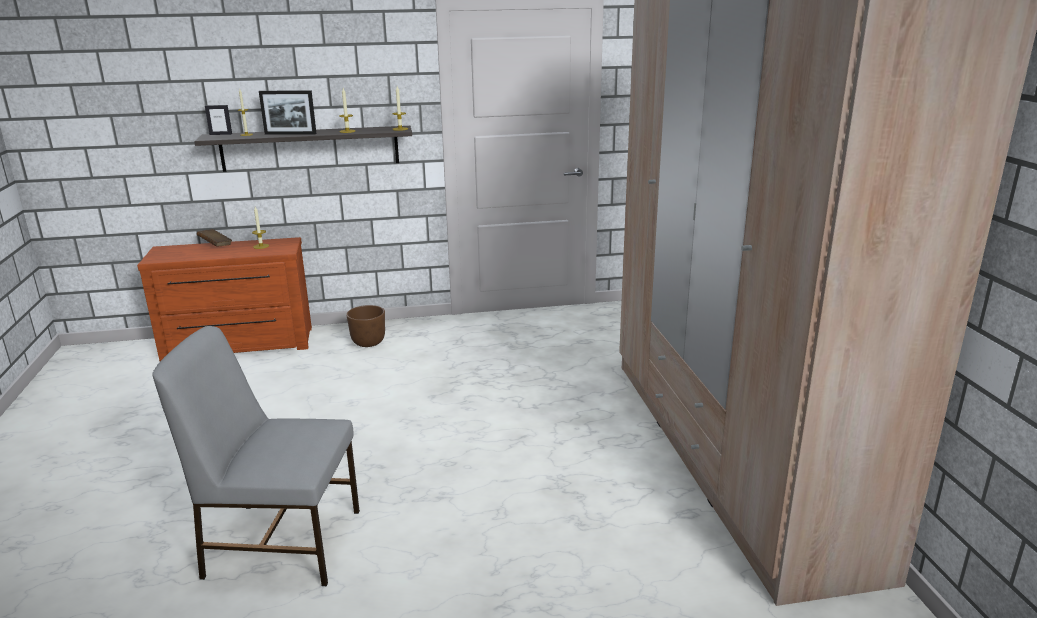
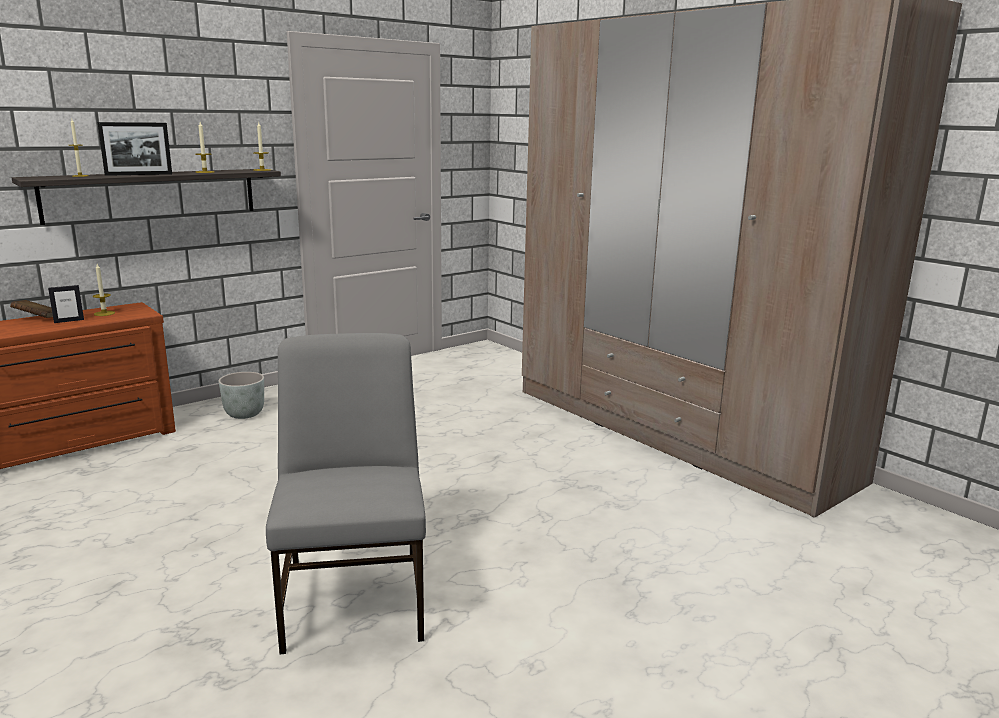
camera: 30 degrees left, 5 degrees down
grey chair [152,326,360,586] -> grey chair turned 105 degrees clockwise [266,333,426,654]
picture frame [205,105,232,135] -> picture frame moved to [48,285,84,323]
brown planter [346,305,385,347] -> grey planter [218,372,264,419]

